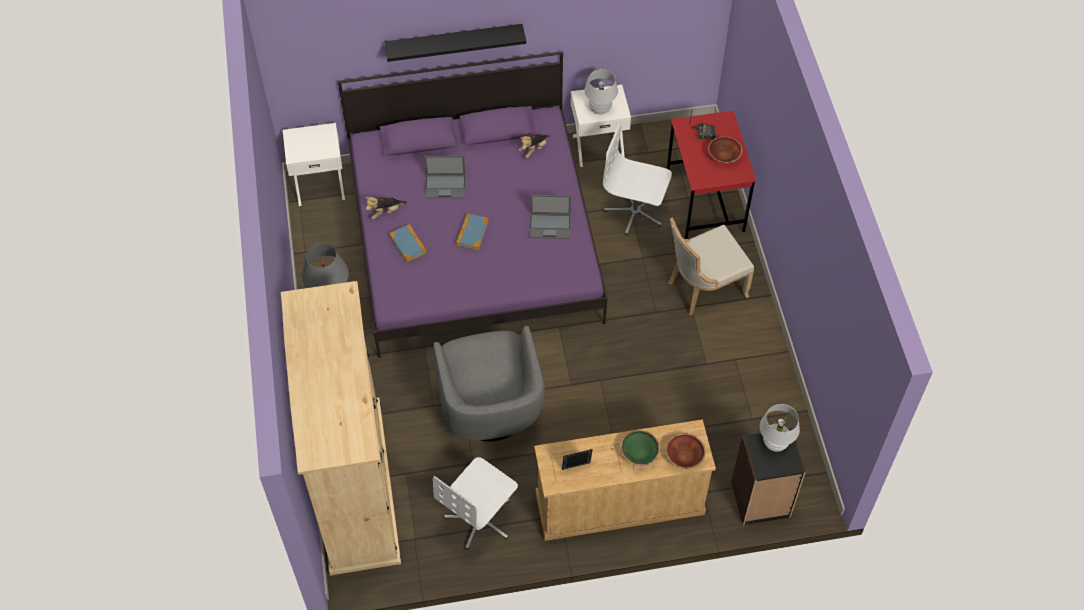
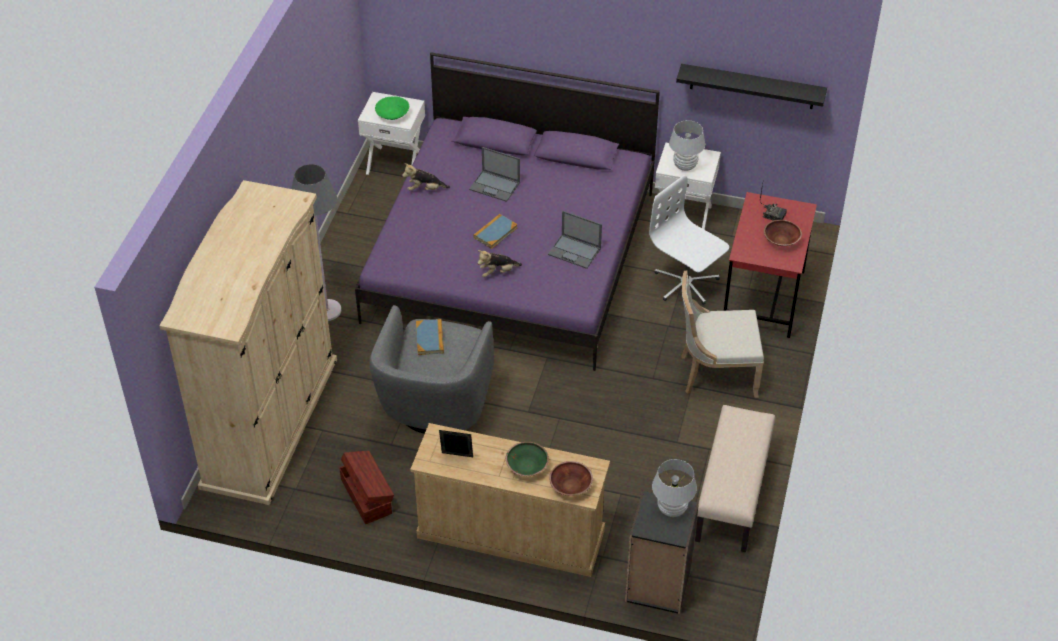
camera: 25 degrees right, 10 degrees down
black shelf [384,24,526,62] -> black shelf moved to [676,64,827,109]
book [389,224,427,263] -> book moved to [416,319,444,355]
white office chair [433,457,518,550] -> brown storage box [339,451,394,524]
plush toy [519,133,550,158] -> plush toy moved to [478,250,522,277]
none -> green bowl [375,96,409,120]
none -> beige bench [695,405,776,552]

